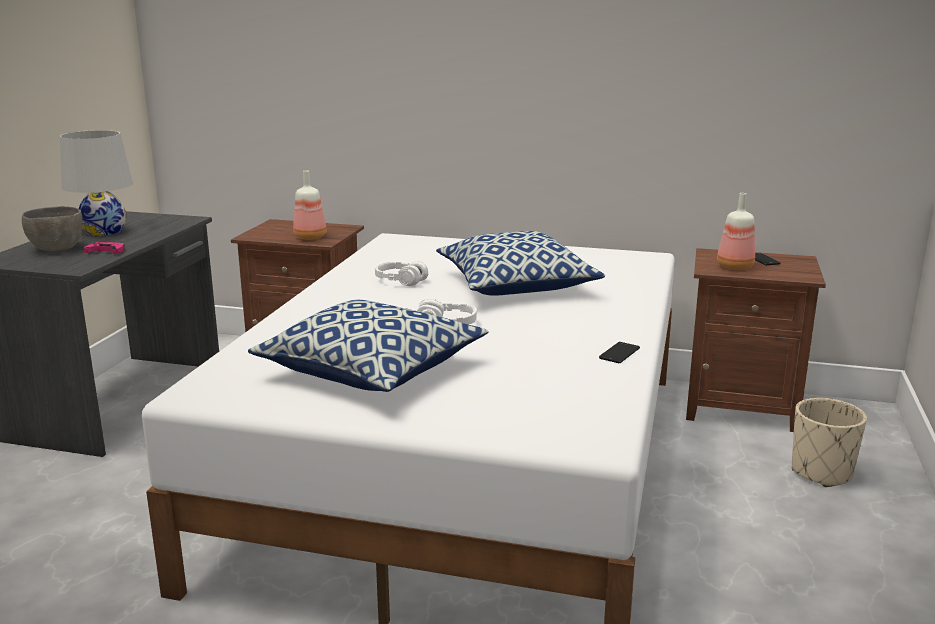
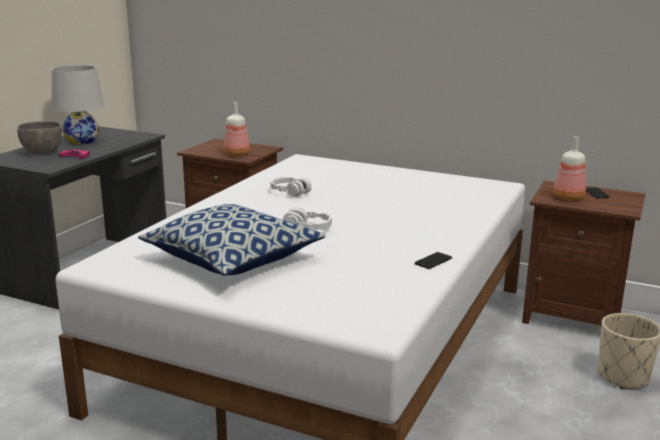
camera: 10 degrees right, 0 degrees up
pillow [436,231,605,296] -> none

